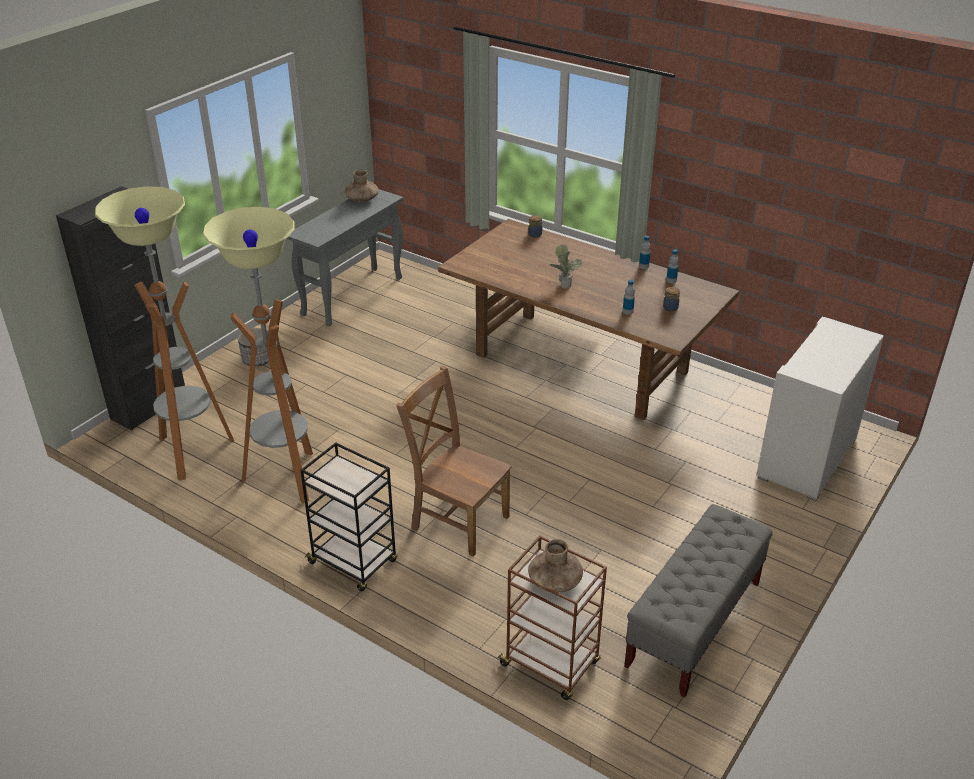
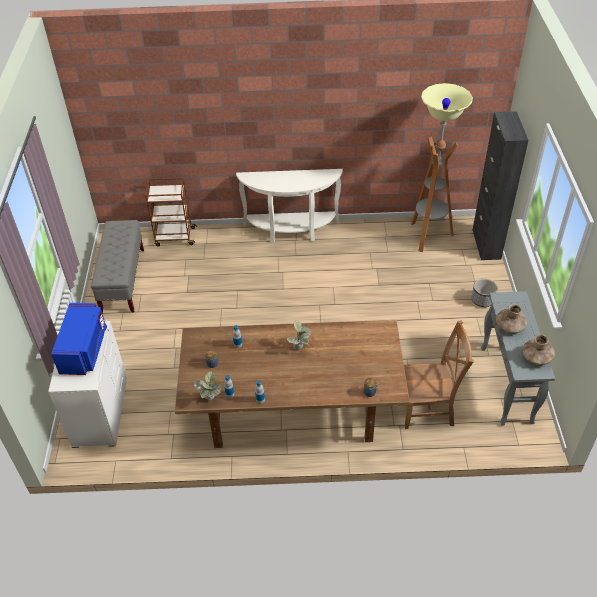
camera: 145 degrees right, 10 degrees up
floor lamp [203,207,313,504] -> none
black cart [300,443,398,592] -> white console table [236,169,343,243]
brown chair [396,365,512,556] -> brown chair moved to [404,320,474,429]
brown vase [528,539,583,593] -> brown vase moved to [496,304,527,333]
none -> blue microwave [51,303,107,375]
none -> potted plant [194,372,221,400]

